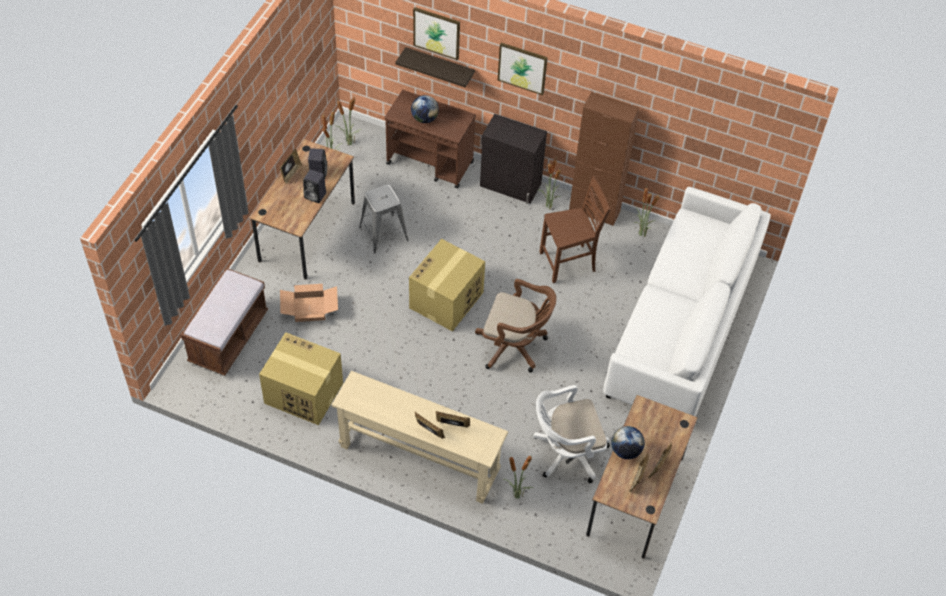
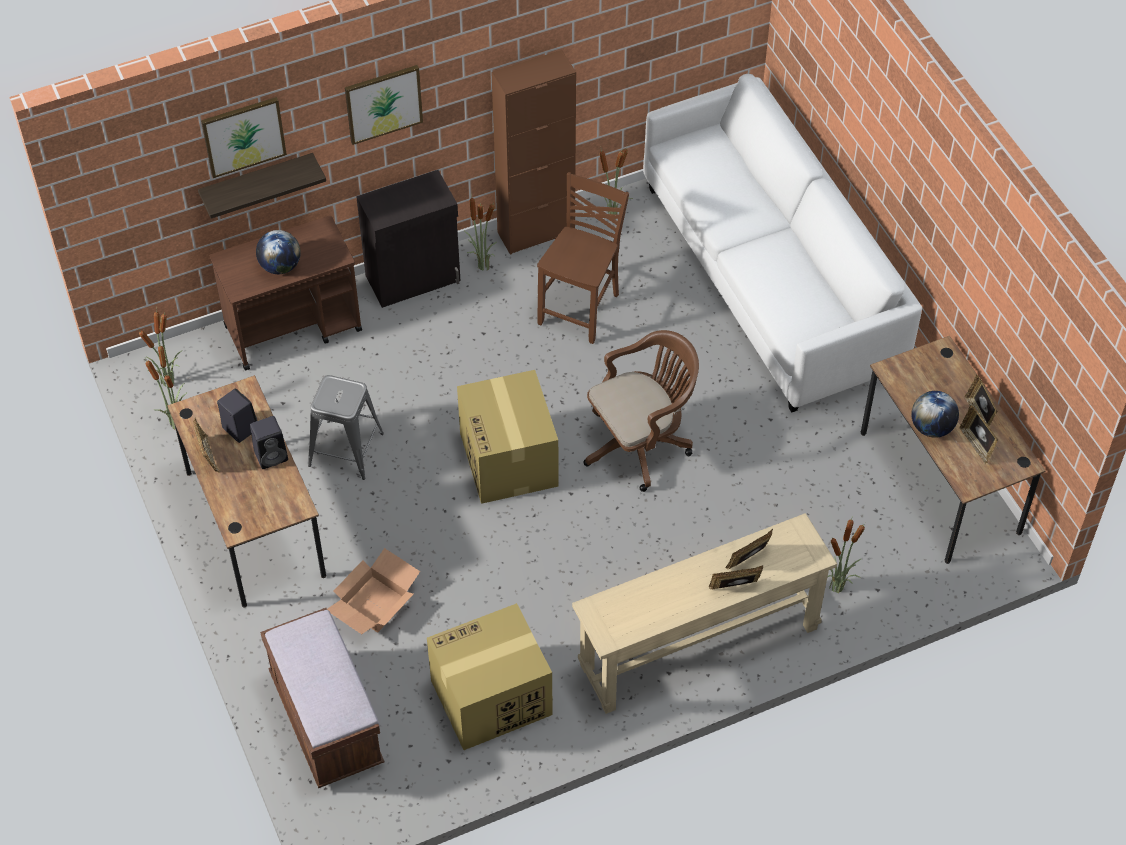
camera: 45 degrees left, 0 degrees up
white office chair [533,385,610,483] -> none

